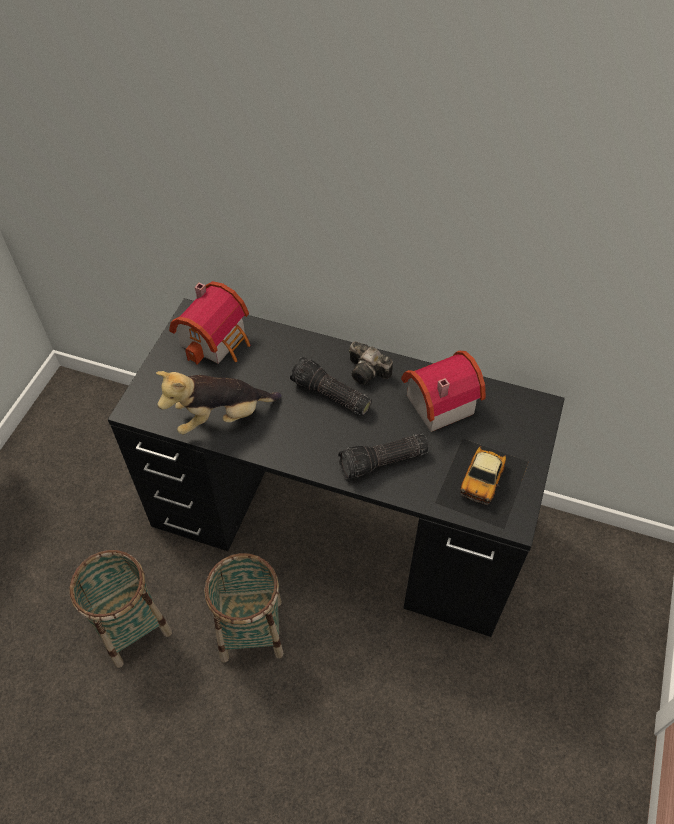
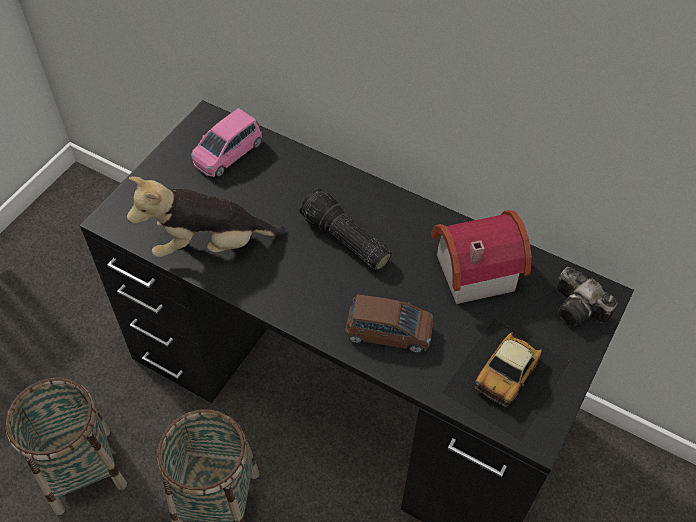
camera: 10 degrees right, 0 degrees up
toy house [169,281,250,365] -> pink toy car [191,108,262,177]
flashlight [338,434,429,479] -> brown toy car [345,294,433,353]
camera [349,341,393,385] -> camera moved to [557,267,618,326]

